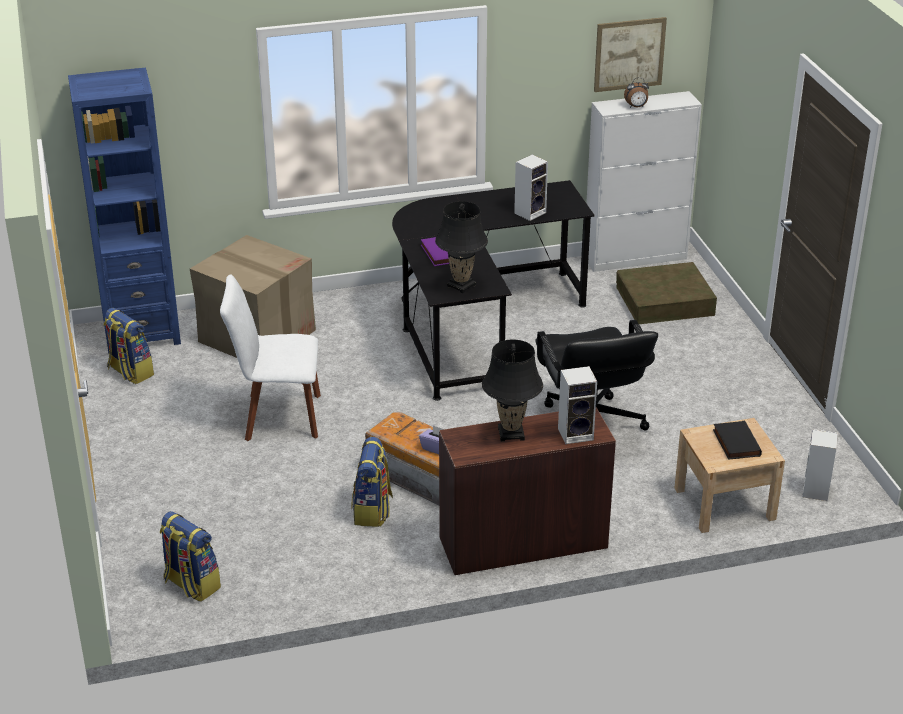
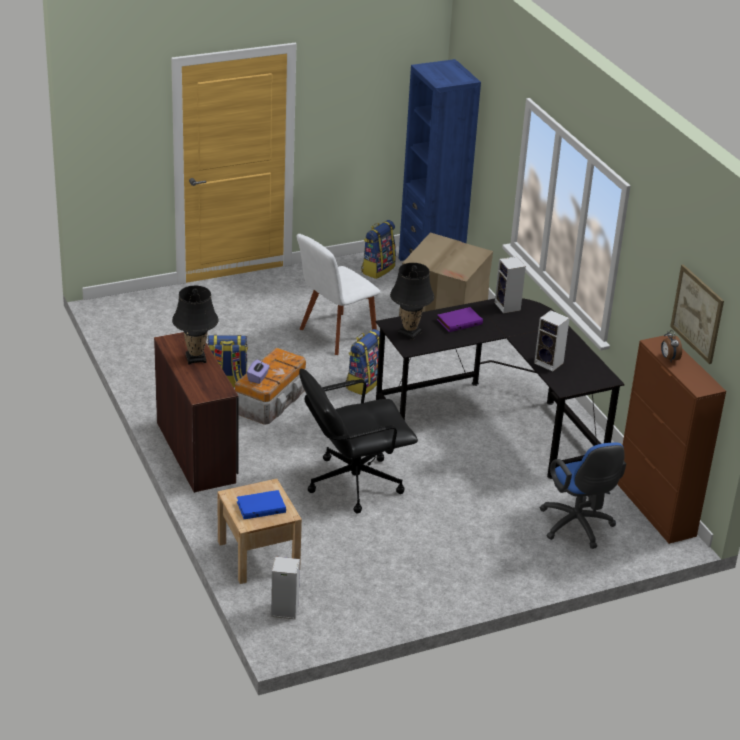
camera: 80 degrees right, 0 degrees up
backpack [160,511,221,602] -> backpack moved to [346,329,380,395]
white chair [220,275,321,441] -> white chair turned 120 degrees counterclockwise [297,234,381,355]
speaker [558,366,597,444] -> speaker moved to [495,256,526,313]
white cabinet [586,91,702,272] -> brown cabinet [617,336,726,544]
brown storage box [616,262,717,324] -> blue office chair [540,442,626,549]
black book [713,420,762,460] -> blue book [237,490,286,519]

